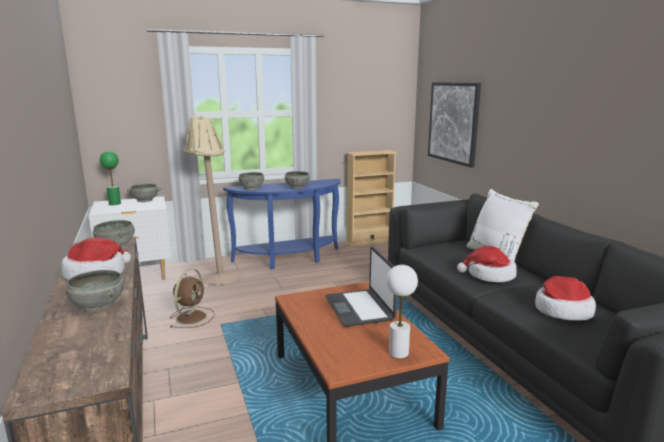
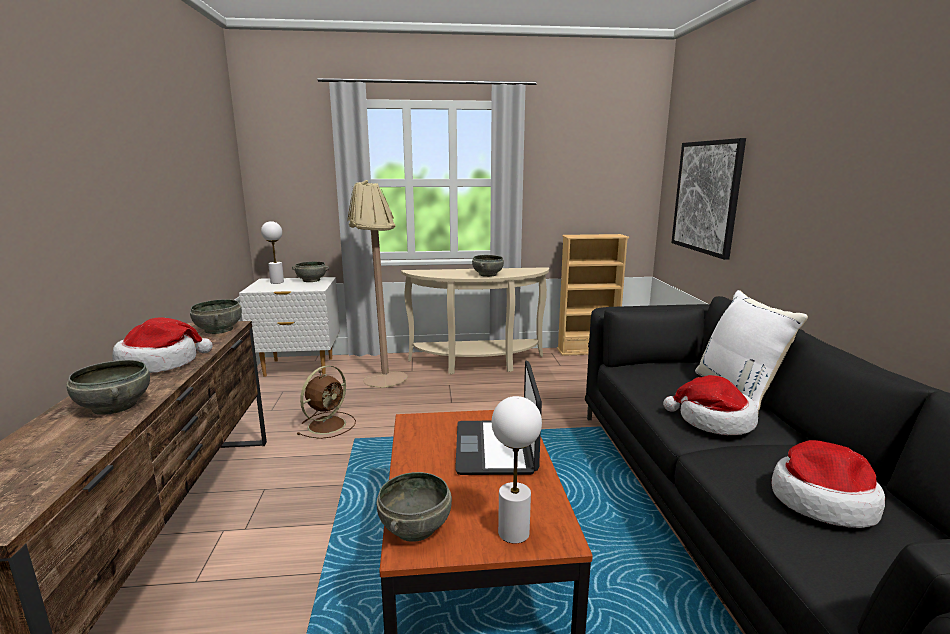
camera: 15 degrees right, 0 degrees up
green table lamp [100,151,121,205] -> white table lamp [261,221,284,284]
blue console table [223,179,341,269] -> beige console table [401,267,549,374]
grey bowl [238,172,264,190] -> grey bowl moved to [377,472,452,542]

